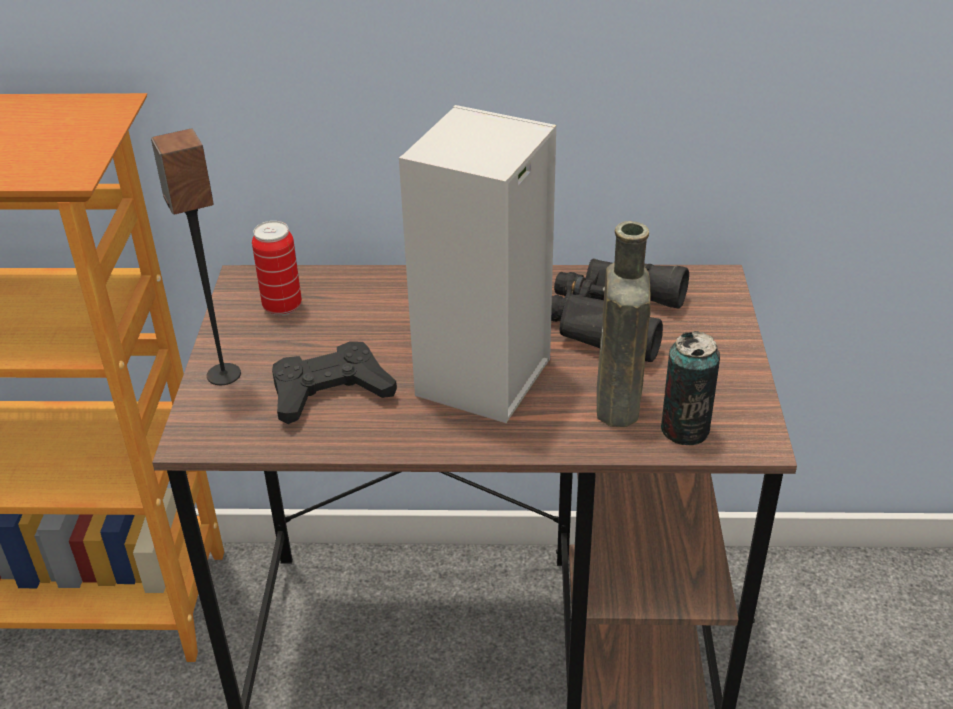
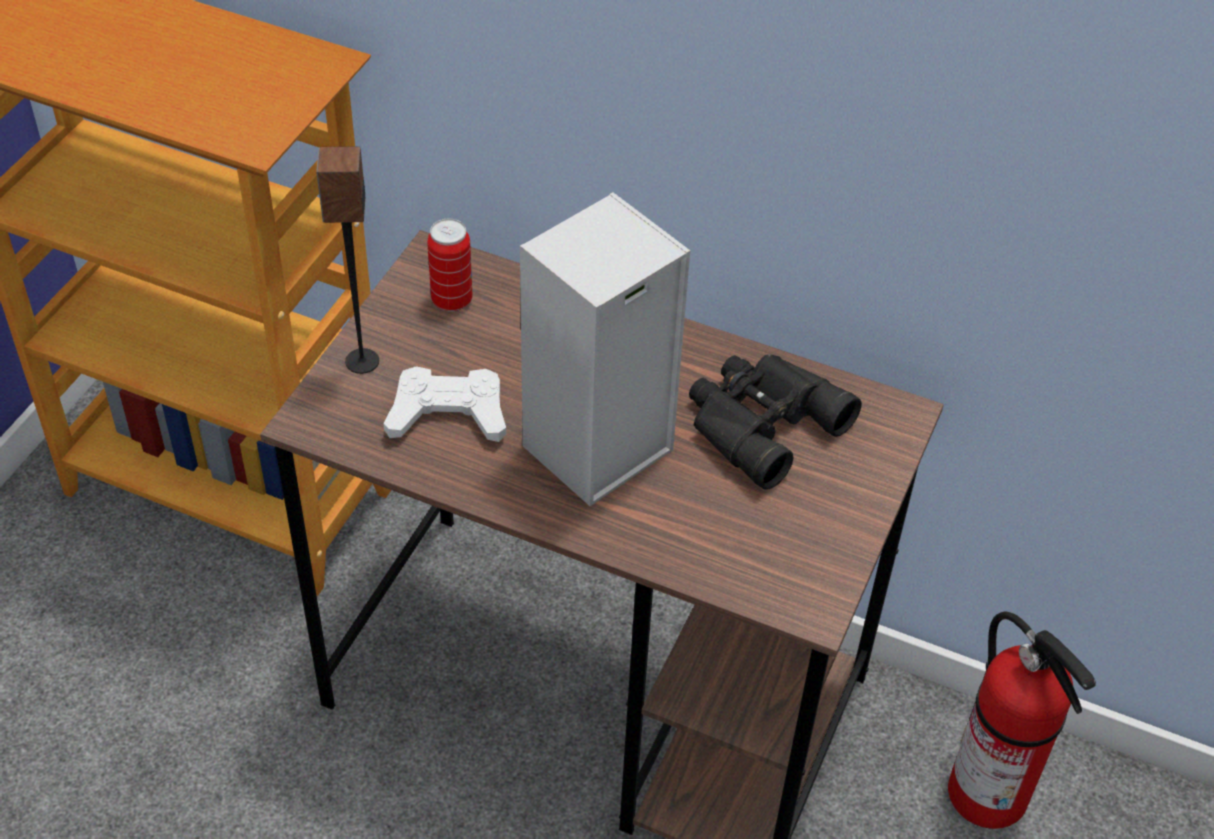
camera: 20 degrees right, 10 degrees up
black game controller [272,341,397,424] -> white game controller [383,366,506,442]
brown bottle [597,221,651,427] -> none
can [661,331,720,445] -> none
none -> fire extinguisher [948,612,1096,829]

